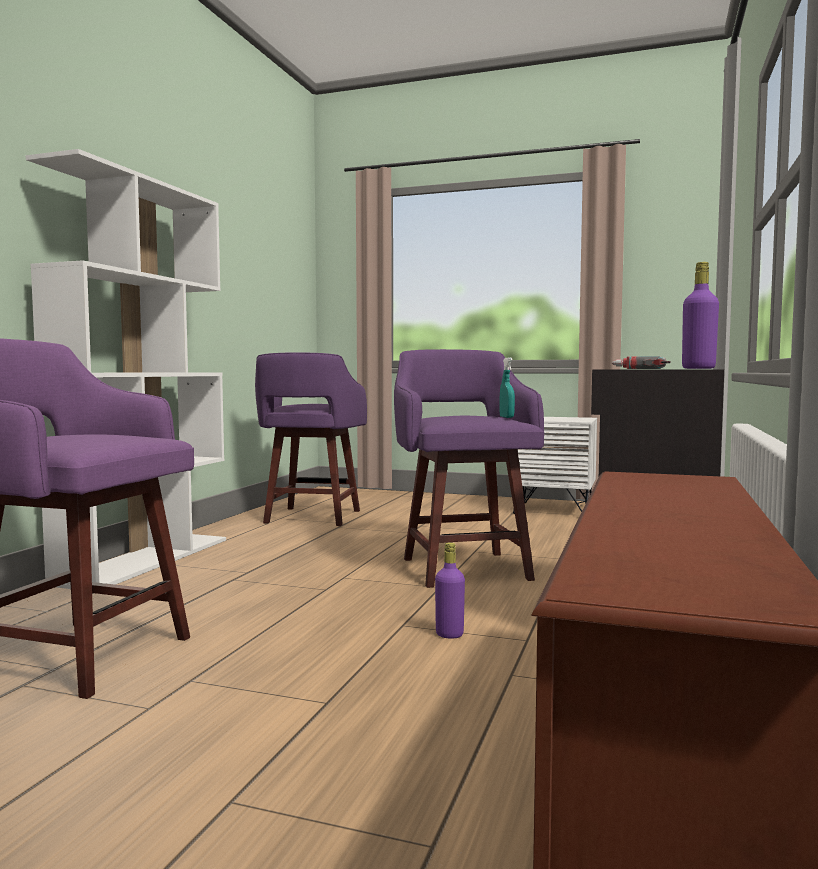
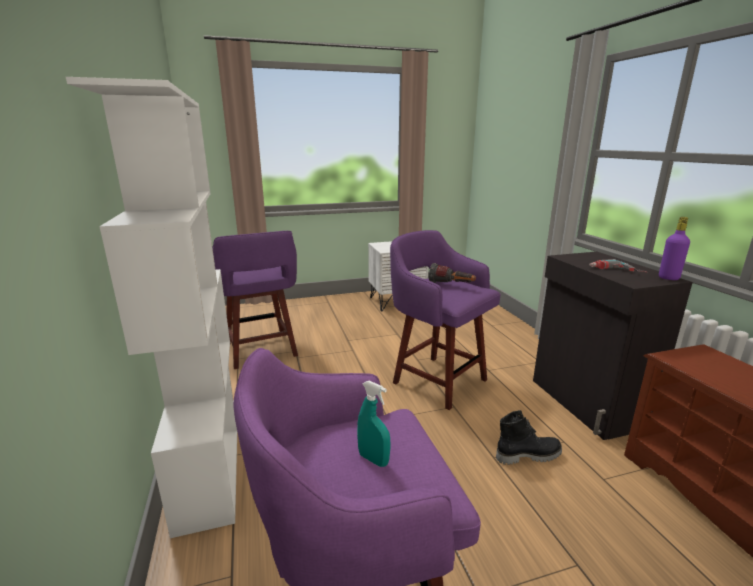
camera: 35 degrees left, 15 degrees up
purple bottle [435,542,465,639] -> black boot [496,410,562,465]
turquoise spray bottle [499,357,515,418] -> turquoise spray bottle moved to [357,381,391,467]
none -> flashlight [429,263,476,283]

